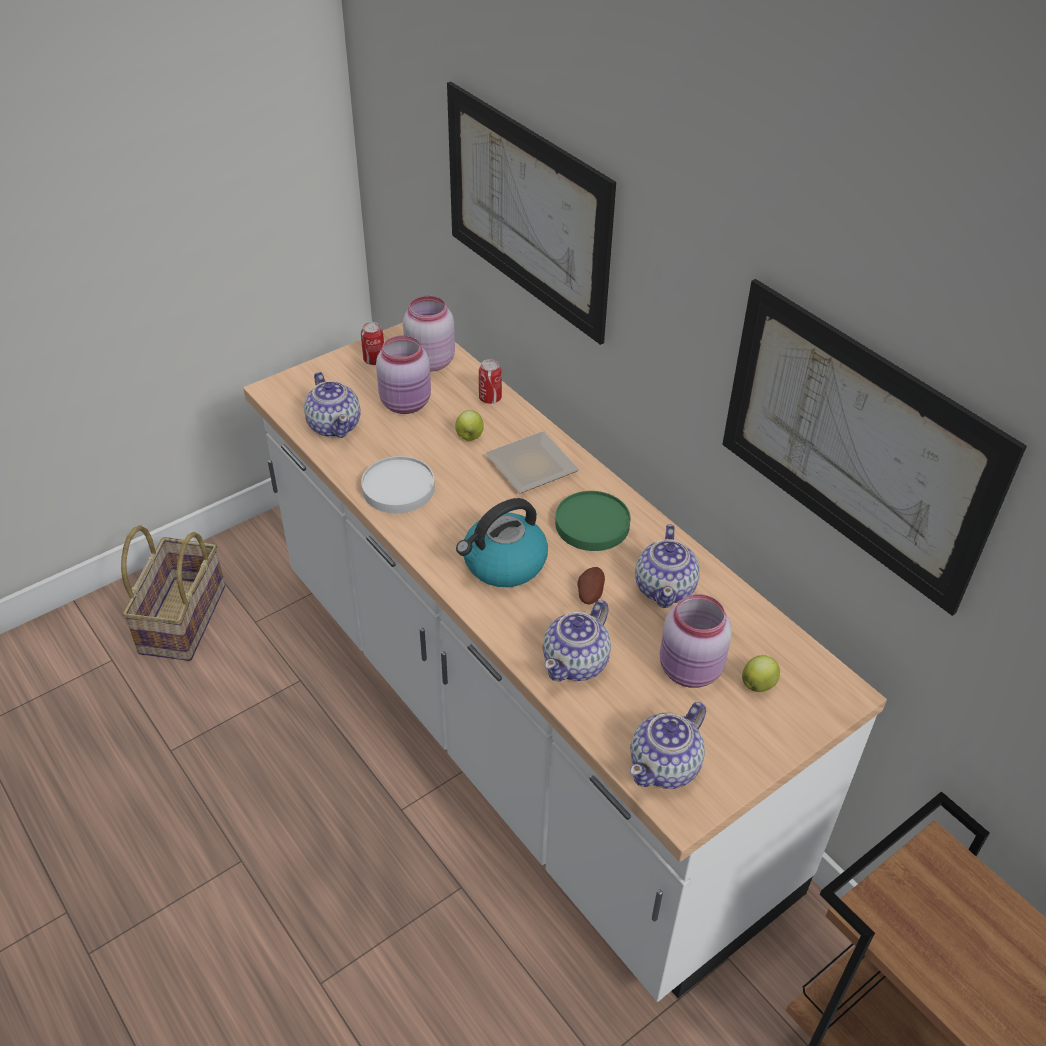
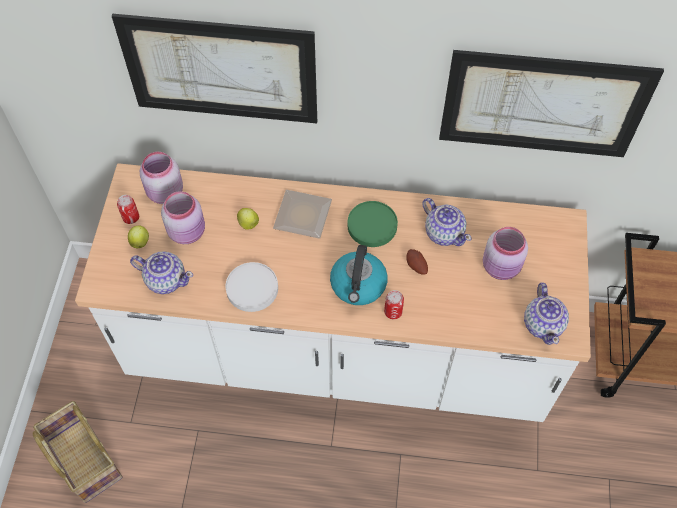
camera: 45 degrees left, 15 degrees up
can [479,359,502,404] -> can moved to [384,290,404,319]
teapot [543,600,611,681] -> none
apple [742,655,780,692] -> apple moved to [128,225,149,248]

